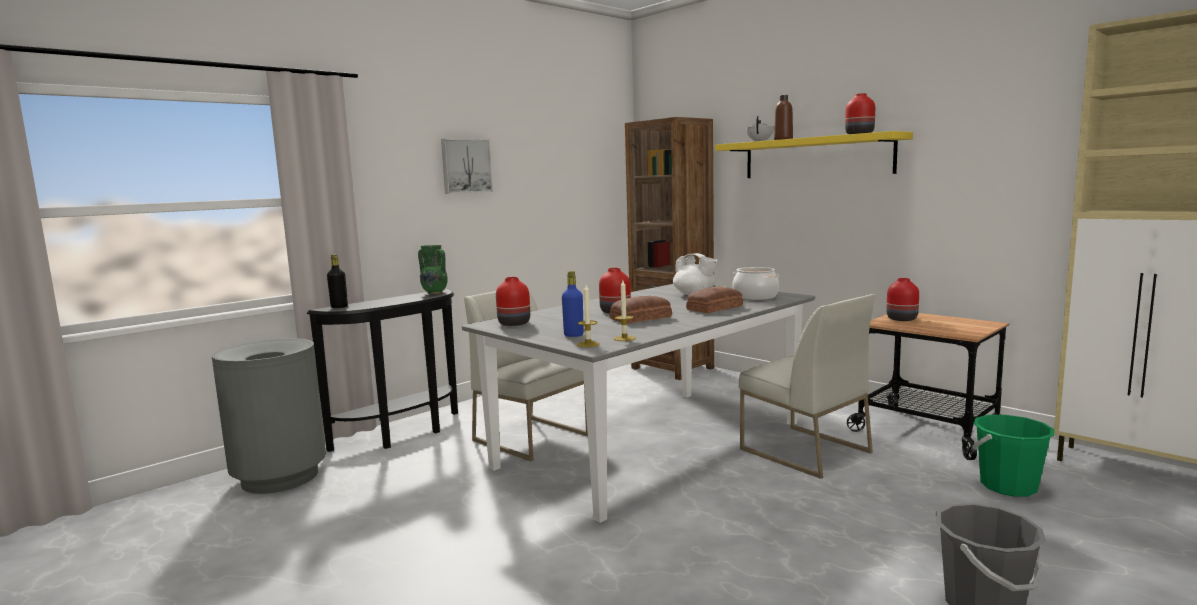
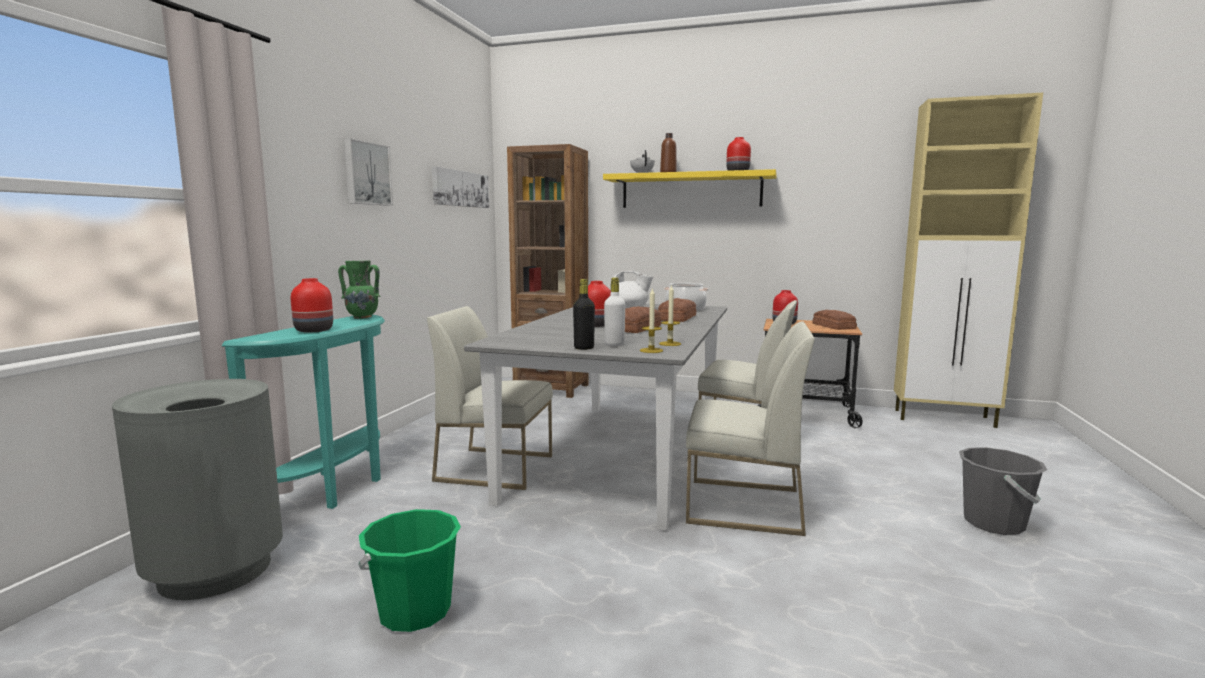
camera: 30 degrees left, 0 degrees up
black console table [307,289,458,452] -> turquoise console table [222,315,385,509]
black bottle [327,254,348,308] -> black bottle moved to [573,279,595,350]
red vase [496,277,530,326] -> red vase moved to [291,278,333,333]
blue bottle [562,271,584,337] -> white bottle [604,278,625,346]
green bucket [972,415,1055,497] -> green bucket moved to [359,509,461,632]
none -> picture [432,166,489,208]
none -> white chair [686,321,815,536]
none -> bread [812,310,857,330]

